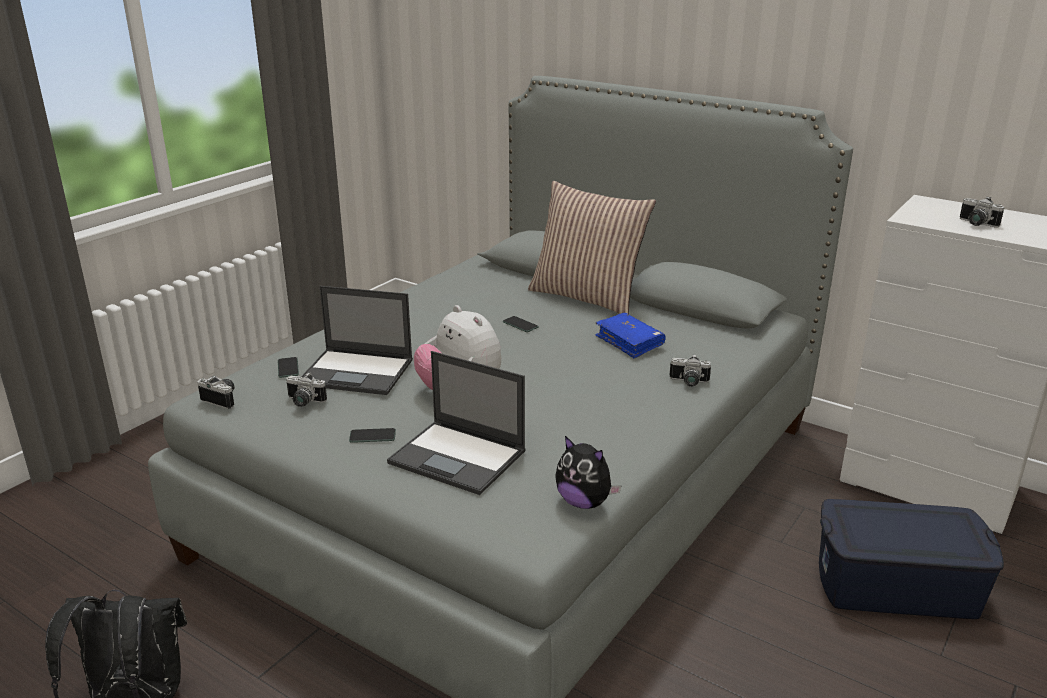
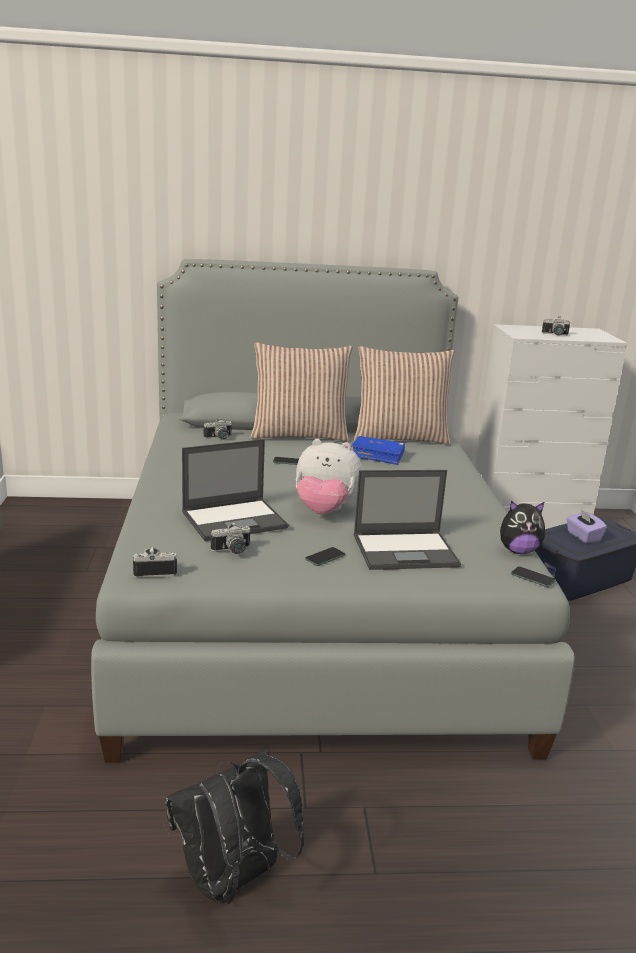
camera: 40 degrees left, 5 degrees down
phone [278,357,299,378] -> phone moved to [511,566,556,587]
camera [669,355,711,387] -> camera moved to [204,418,232,440]
none -> pillow [354,346,455,445]
none -> purple tissue box [566,509,607,543]

